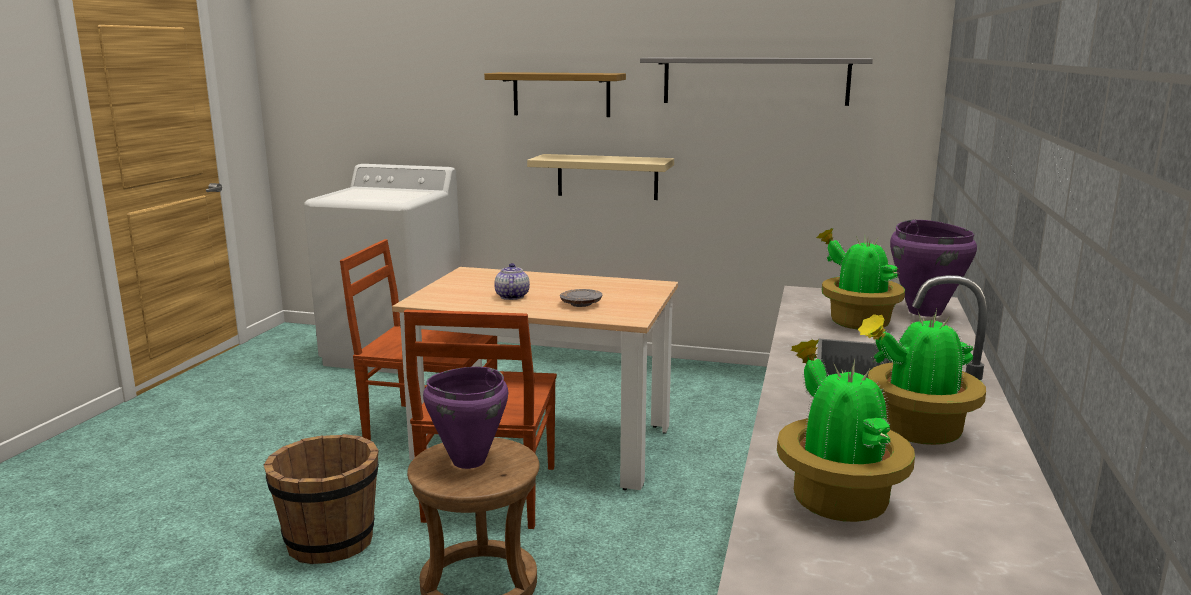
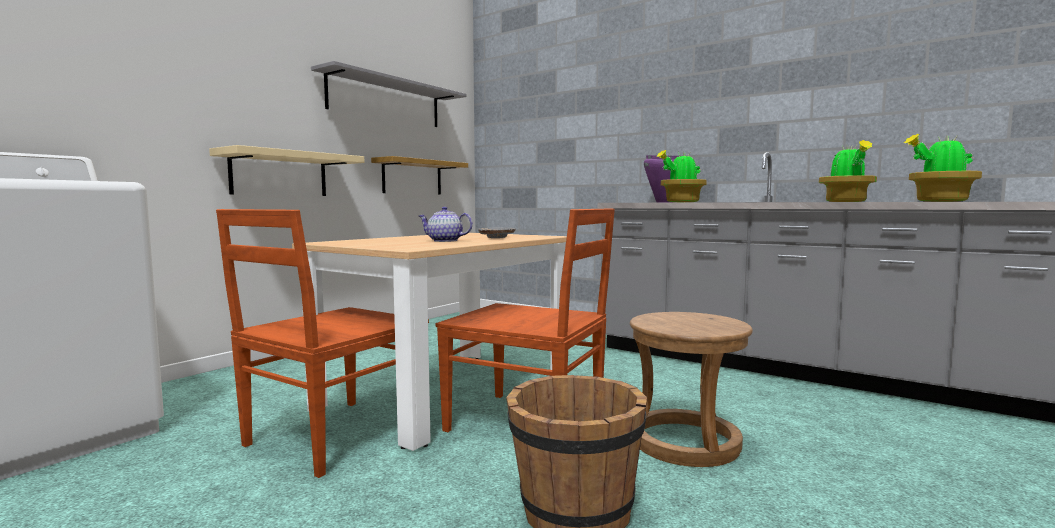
camera: 70 degrees left, 10 degrees down
purple cooking pot [423,367,508,469] -> none
shelf [484,72,626,117] -> shelf moved to [371,156,468,194]

